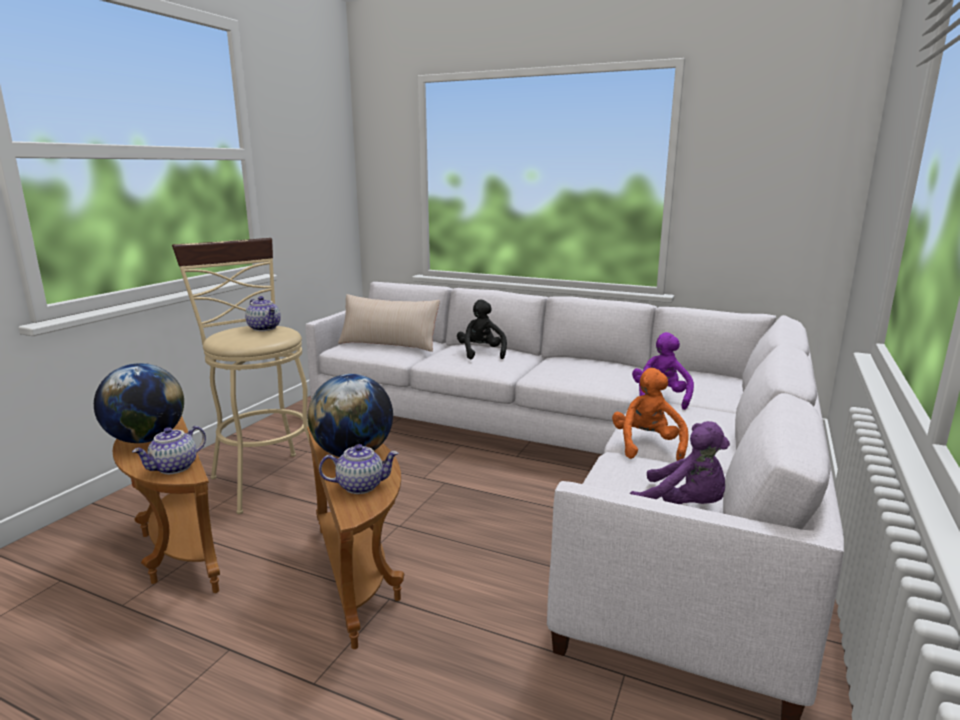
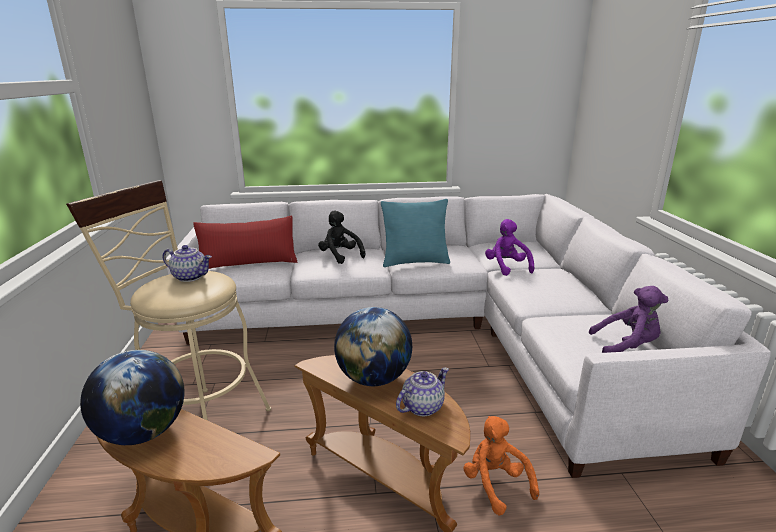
camera: 30 degrees left, 5 degrees up
teapot [132,426,206,474] -> none
beige pillow [338,294,440,352] -> red pillow [193,216,297,269]
orange plush toy [612,368,689,461] -> orange plush toy moved to [463,416,539,515]
none -> turquoise pillow [381,199,450,267]

